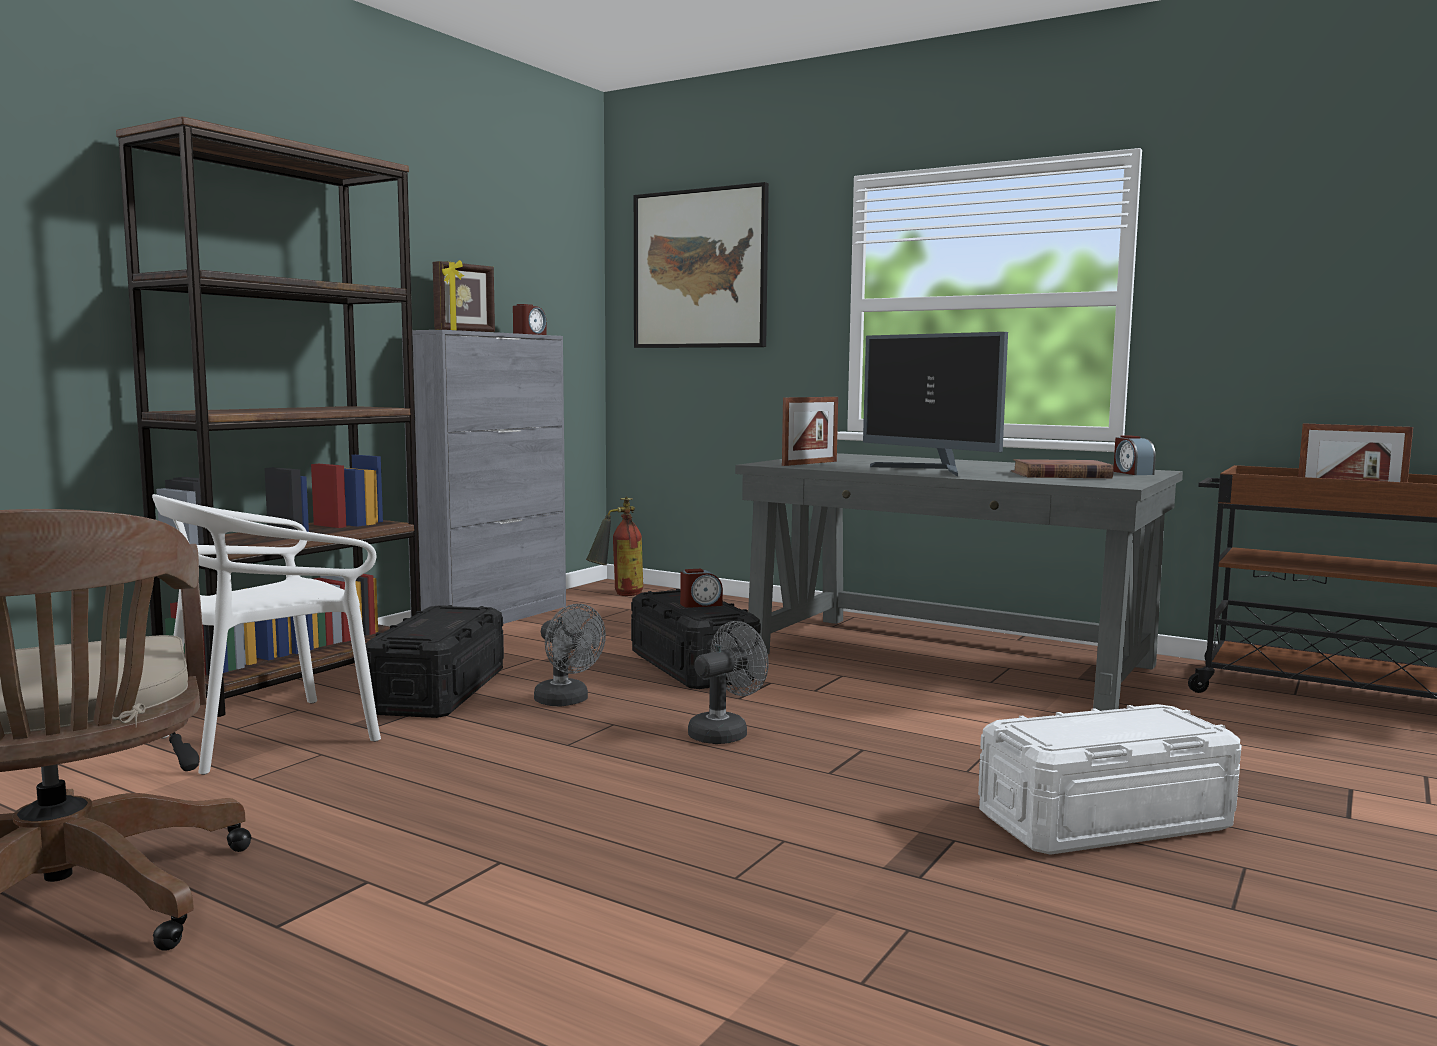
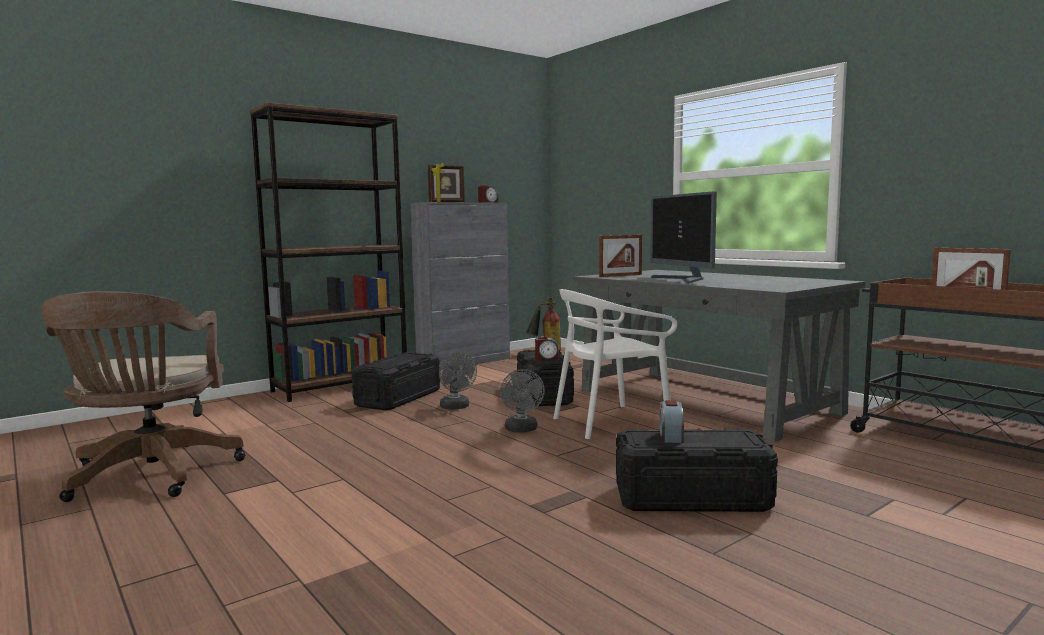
camera: 20 degrees right, 0 degrees up
white chair [152,494,381,775] -> white chair moved to [553,289,677,440]
picture [634,182,769,348] -> none
grey fan [688,621,769,744] -> grey fan turned 105 degrees clockwise [500,369,545,432]
white storage box [978,704,1242,855] -> black storage box [616,428,778,512]
brown book [1011,459,1114,478] -> none
alarm clock [1114,435,1156,475] -> alarm clock moved to [660,400,684,443]

